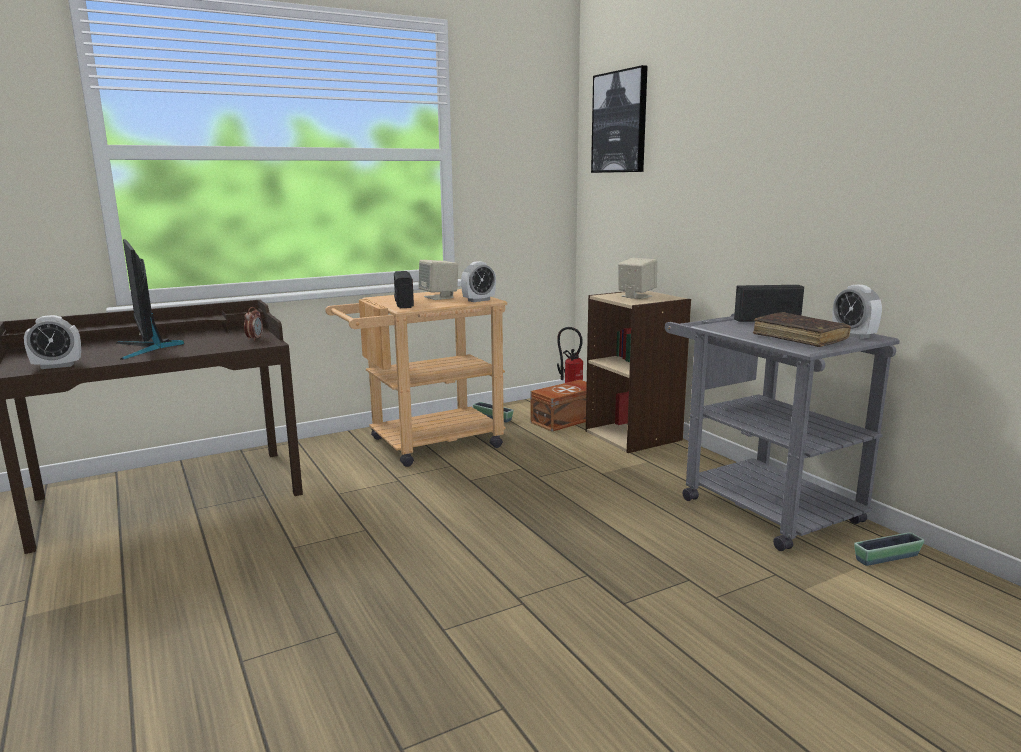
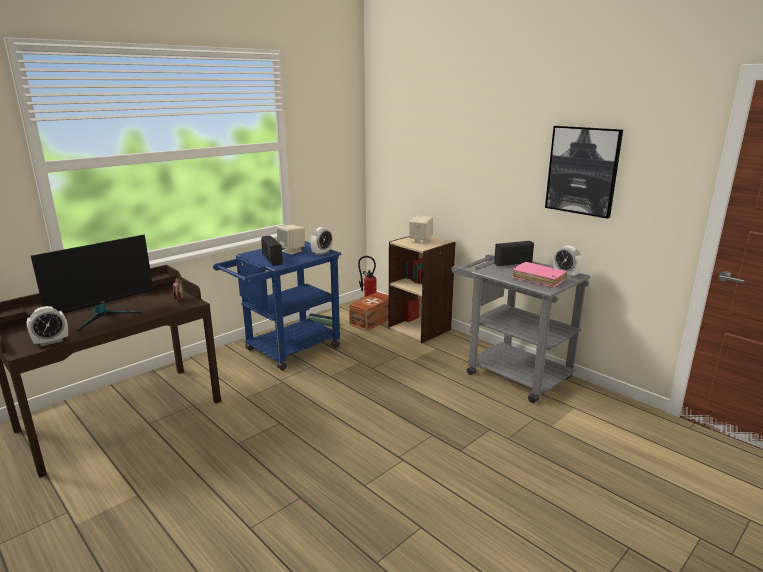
camera: 15 degrees left, 5 degrees up
monitor [116,239,184,360] -> monitor turned 90 degrees counterclockwise [31,235,154,331]
beige cart [325,289,507,467] -> blue cart [213,241,341,371]
picture [591,65,648,173] -> picture moved to [545,126,623,219]
brown book [753,312,851,347] -> pink book [512,262,567,288]
planter [854,532,924,566] -> none

